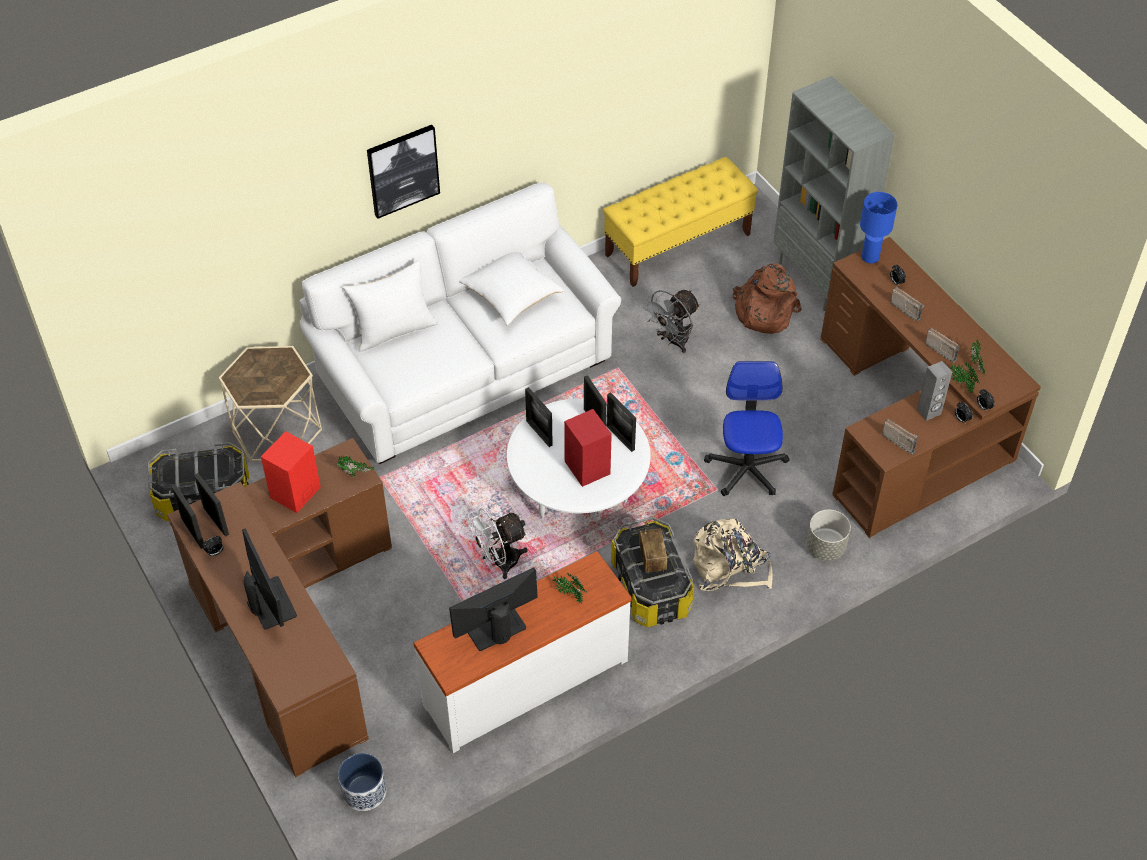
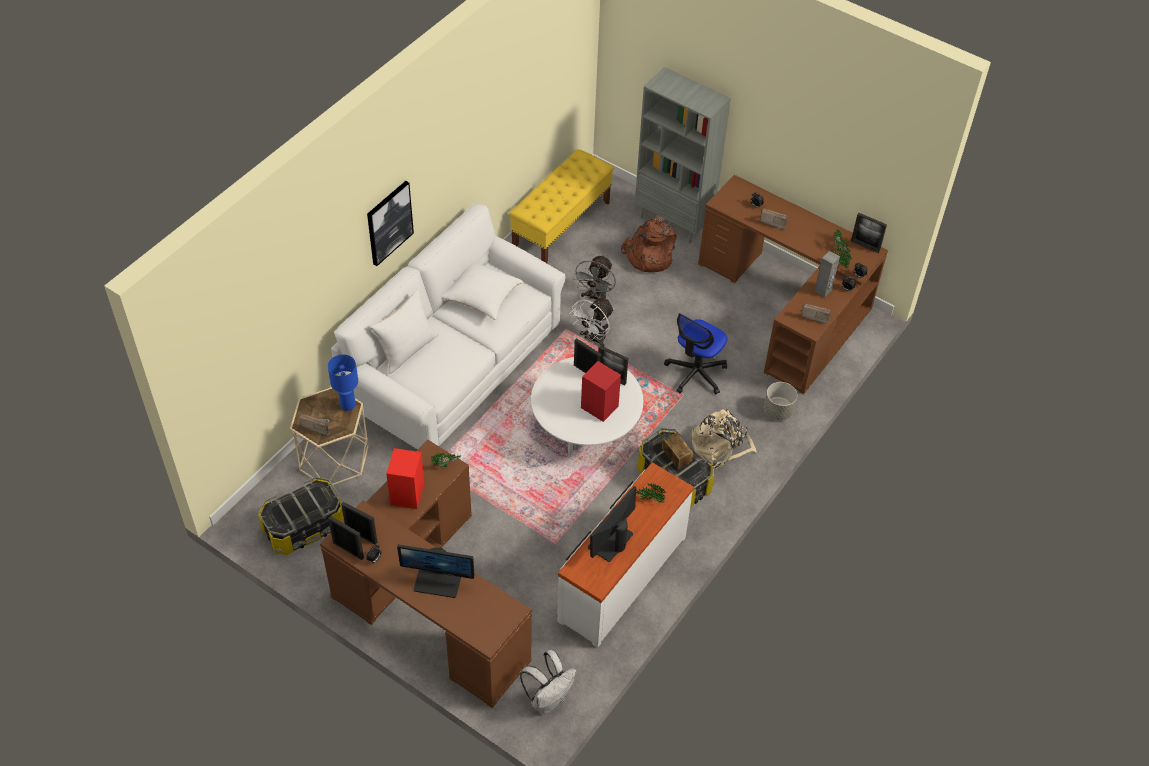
camera: 25 degrees left, 0 degrees up
monitor [242,528,297,630] -> monitor turned 150 degrees clockwise [397,544,475,598]
planter [338,753,386,811] -> white backpack [520,650,577,714]
white fan [467,508,528,579] -> white fan moved to [569,298,614,347]
picture frame [525,387,553,447] -> picture frame moved to [851,213,887,253]
office chair [704,361,790,496] -> office chair turned 120 degrees counterclockwise [664,313,727,394]
blue table lamp [860,192,897,264] -> blue table lamp moved to [328,354,358,411]
radio [925,328,960,363] -> radio moved to [300,414,330,435]

